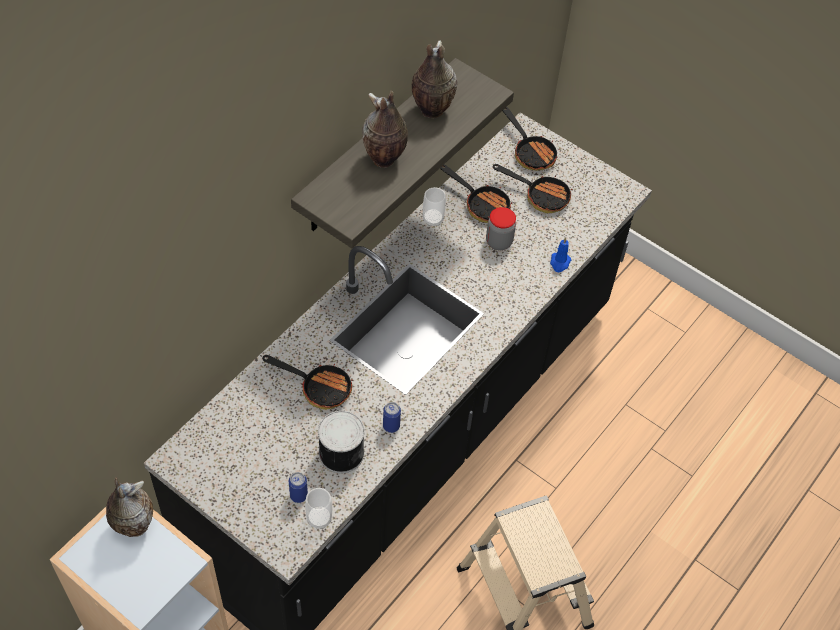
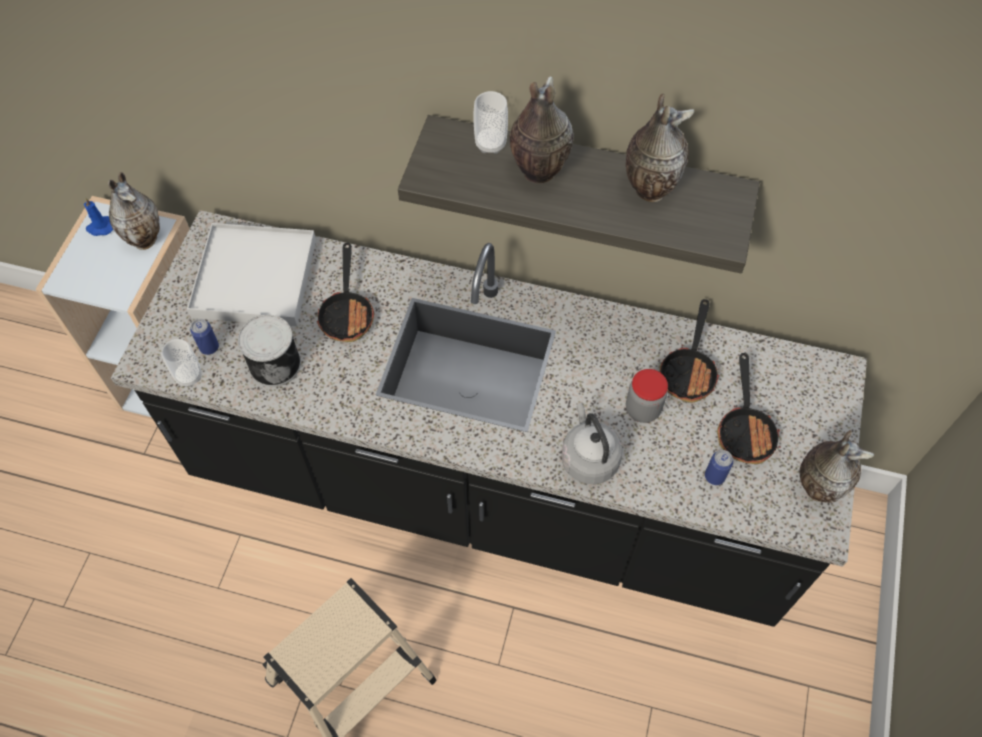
camera: 70 degrees right, 5 degrees up
can [383,402,401,433] -> can moved to [705,450,734,485]
cup [423,187,446,226] -> cup moved to [473,91,508,154]
frying pan [503,107,560,171] -> none
blue candle [550,237,571,272] -> blue candle moved to [84,198,113,236]
none -> white tray [187,223,316,326]
none -> grey kettle [561,402,623,484]
none -> vase [800,430,874,503]

